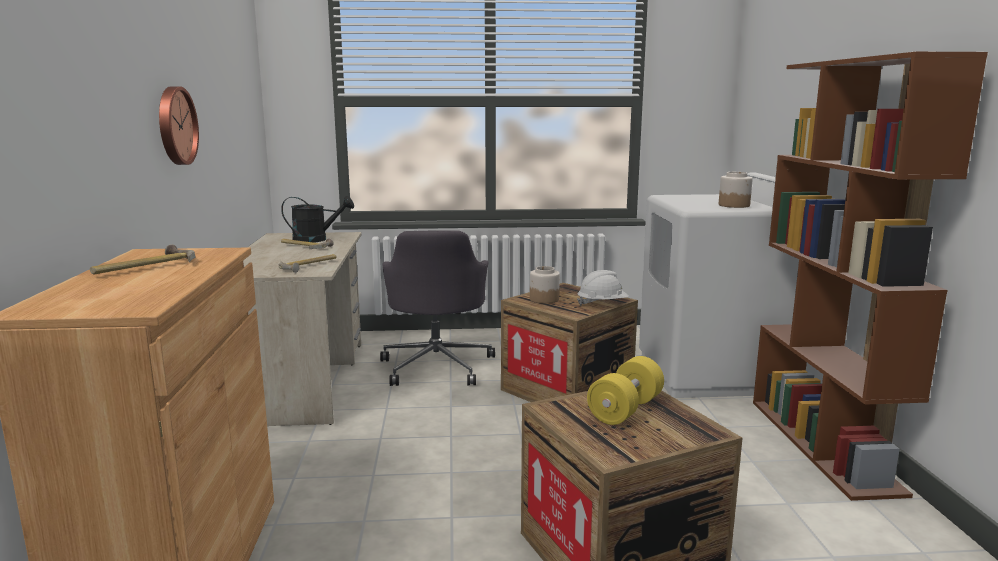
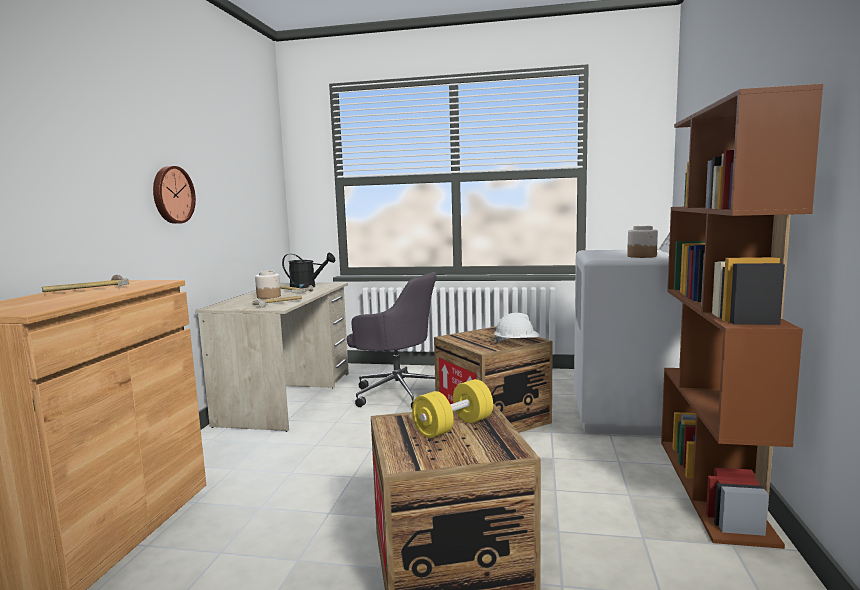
camera: 15 degrees right, 5 degrees down
grey office chair [380,231,495,386] -> grey office chair turned 75 degrees counterclockwise [347,272,437,408]
jar [530,266,560,304] -> jar moved to [255,271,281,299]

